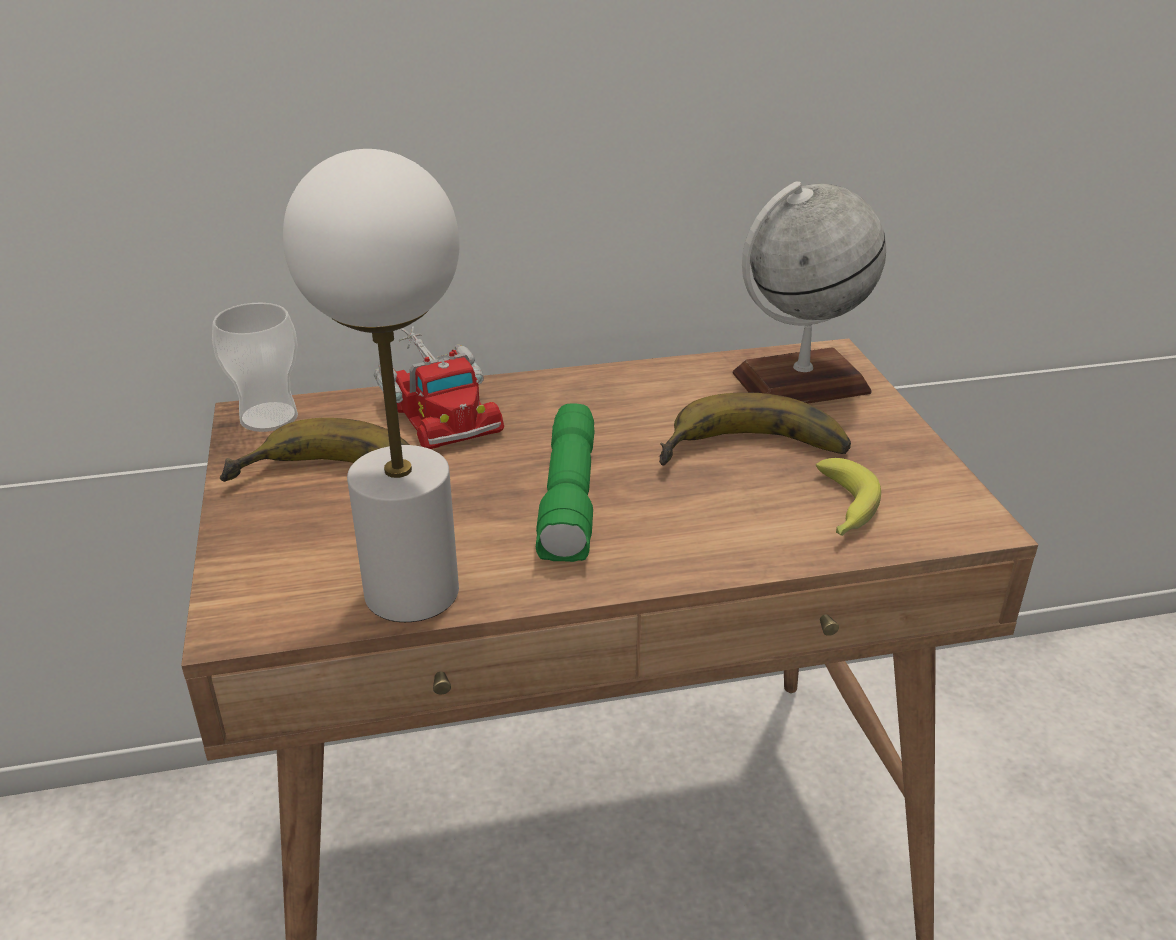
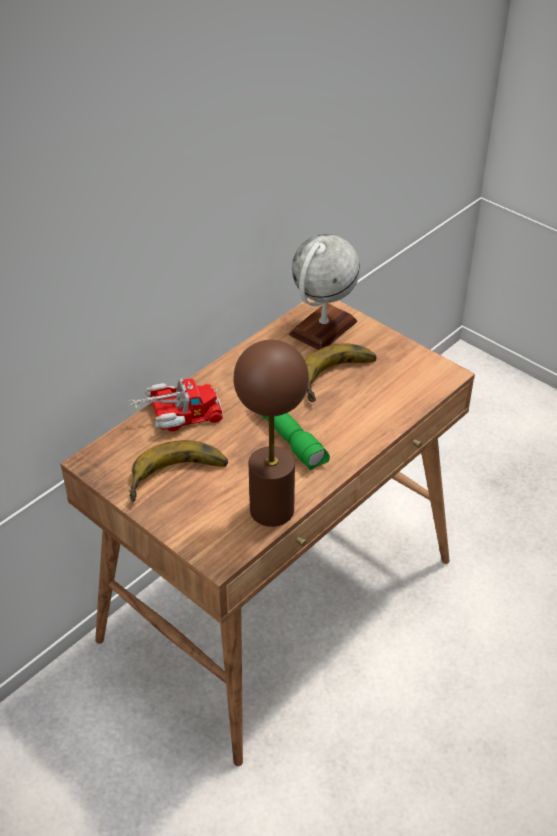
camera: 35 degrees left, 10 degrees up
cup [212,303,298,432] -> none
white table lamp [283,149,460,622] -> brown table lamp [234,340,309,527]
toy truck [373,326,504,449] -> toy truck turned 45 degrees counterclockwise [129,378,223,431]
banana [816,458,881,536] -> none

